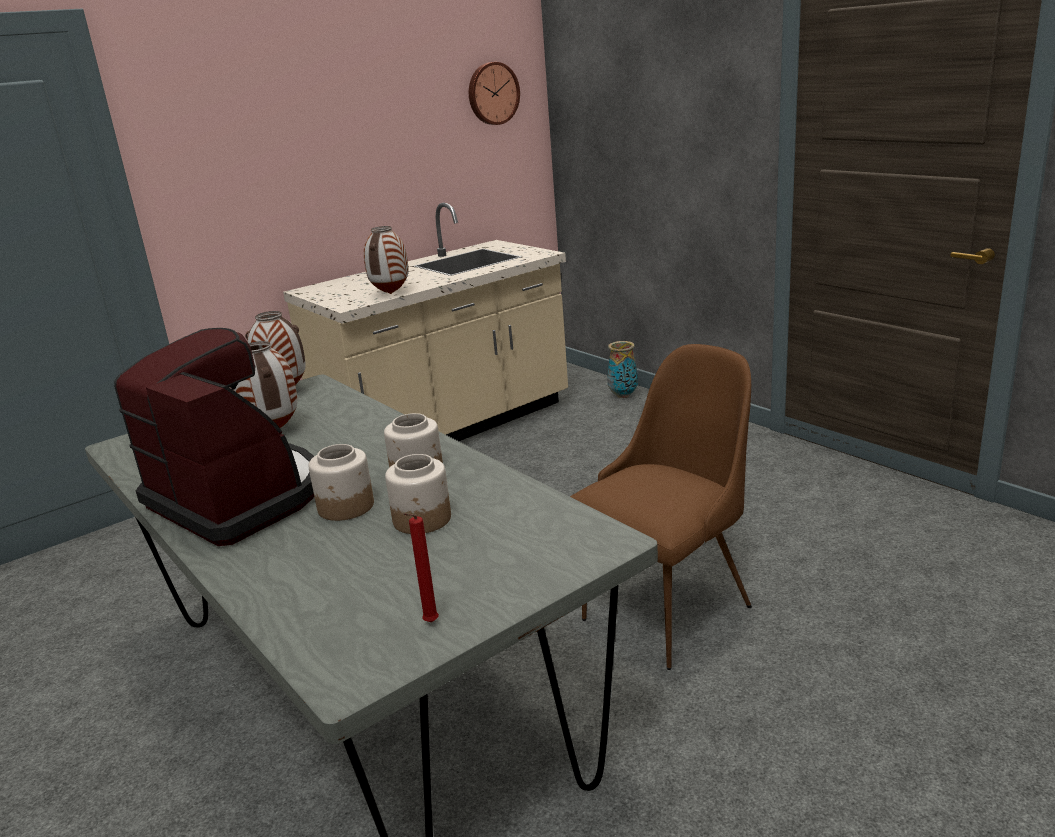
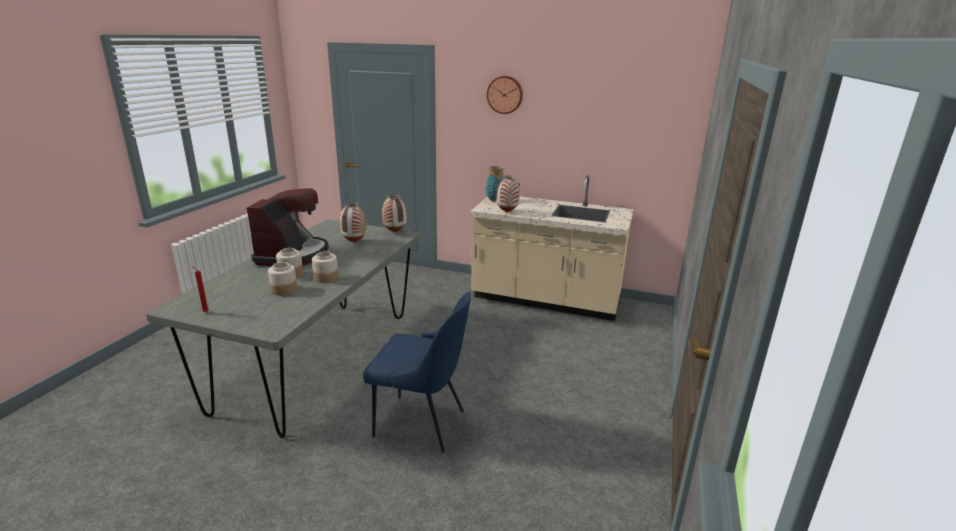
camera: 55 degrees right, 0 degrees up
wall clock [469,62,520,125] -> wall clock moved to [487,76,523,114]
brown chair [570,344,752,670] -> blue chair [363,292,471,453]
vase [607,341,638,398] -> vase moved to [486,165,504,202]

